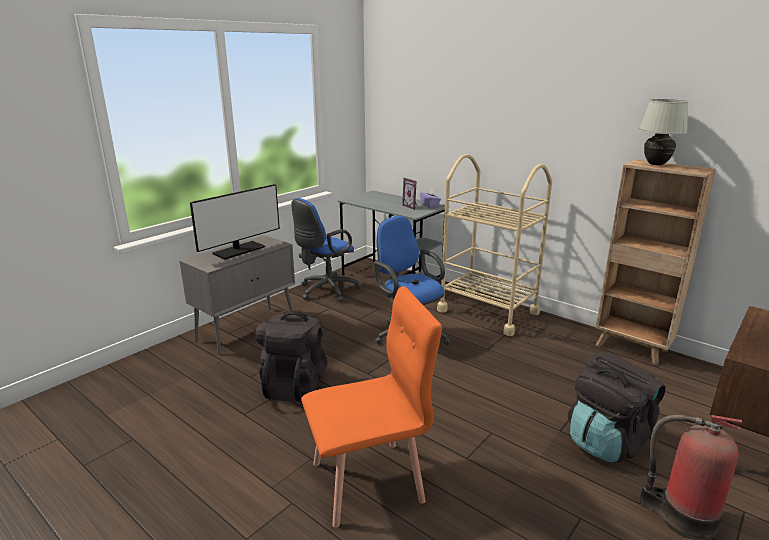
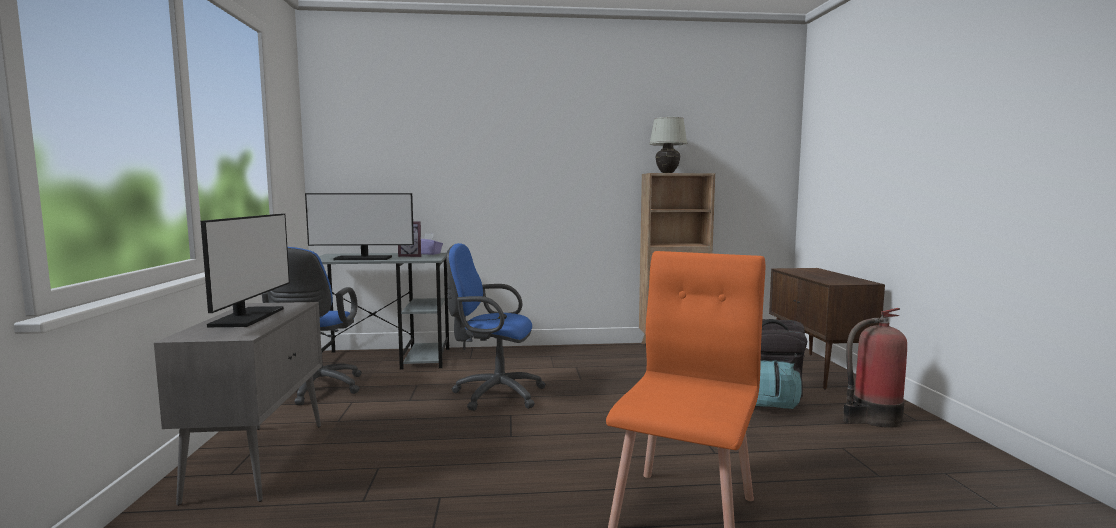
camera: 45 degrees left, 15 degrees down
black backpack [255,311,328,402] -> none
beige cart [437,154,552,336] -> none
none -> monitor [305,193,414,260]

